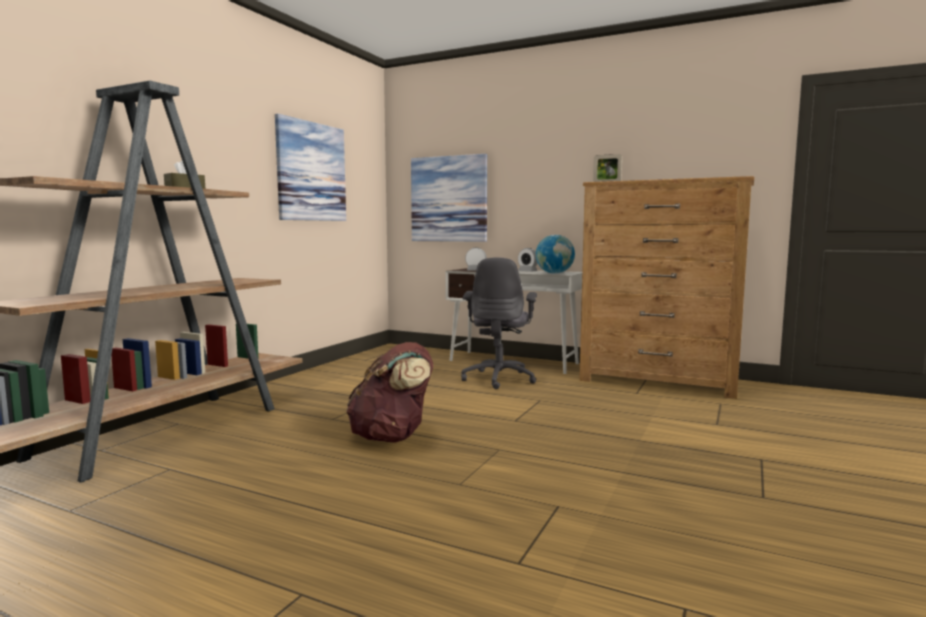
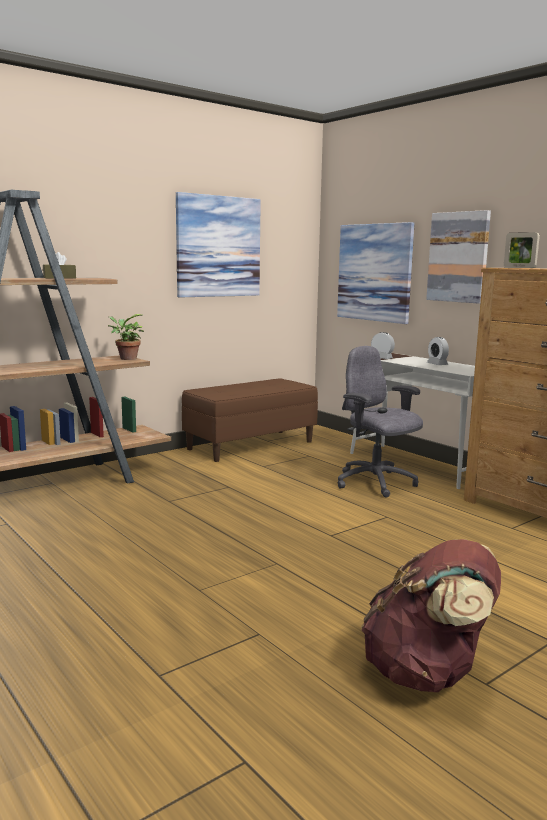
camera: 25 degrees right, 5 degrees up
brown backpack [346,342,434,443] -> brown backpack moved to [361,539,501,692]
grey office chair [461,257,537,389] -> grey office chair turned 105 degrees clockwise [338,346,423,498]
globe [536,235,575,274] -> none
none -> potted plant [108,314,144,360]
none -> brown bench [182,378,318,462]
none -> picture [426,210,491,304]

